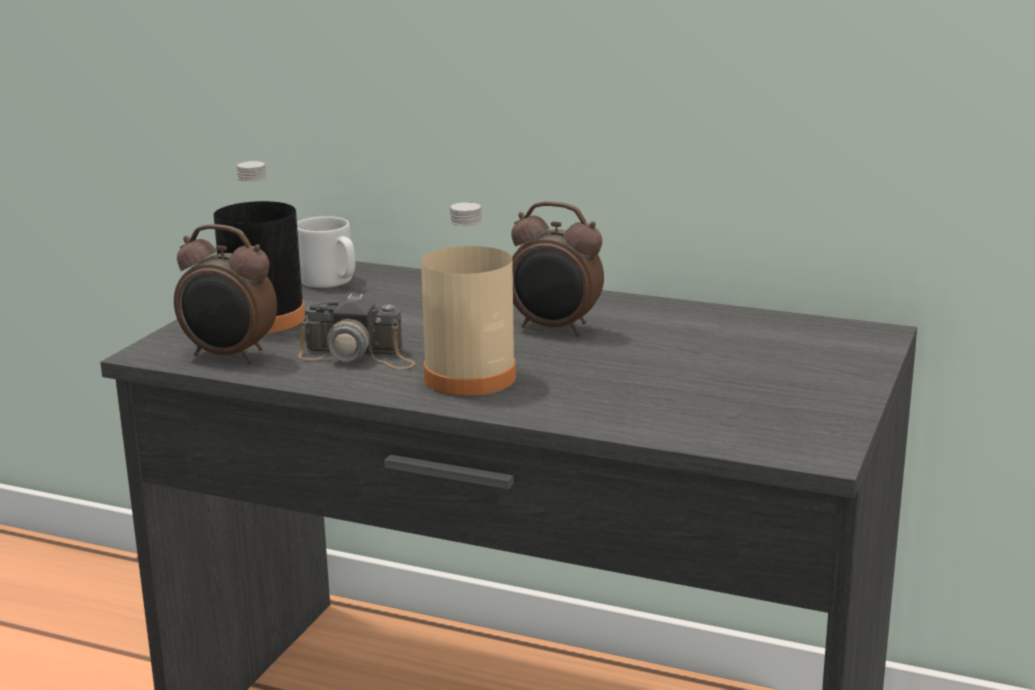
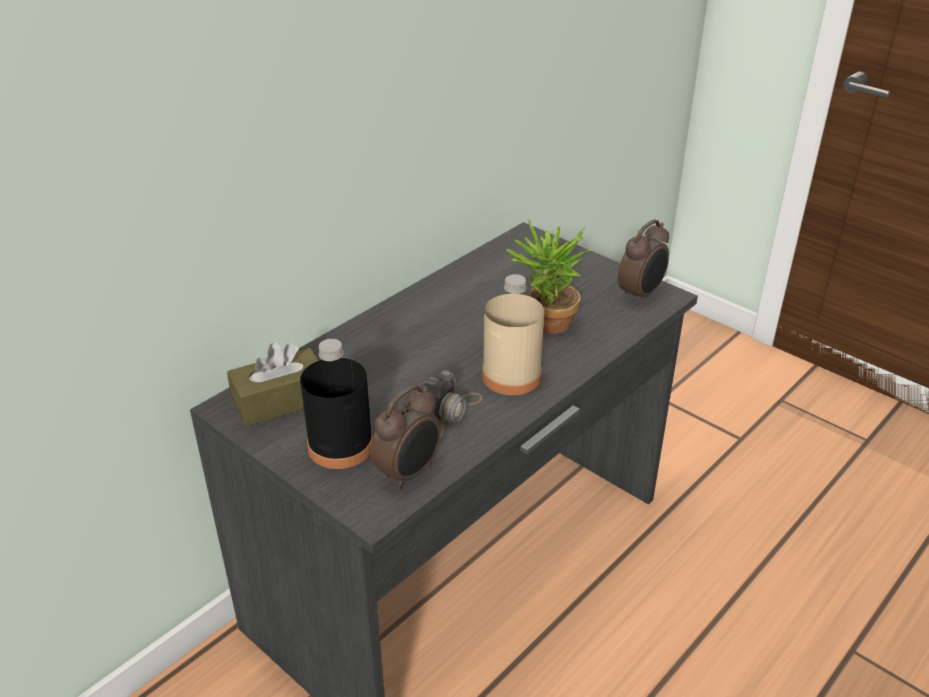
camera: 70 degrees left, 15 degrees up
grey mug [297,216,355,288] -> brown tissue box [227,342,319,427]
alarm clock [511,201,604,335] -> alarm clock moved to [618,219,669,305]
none -> potted plant [506,219,592,334]

